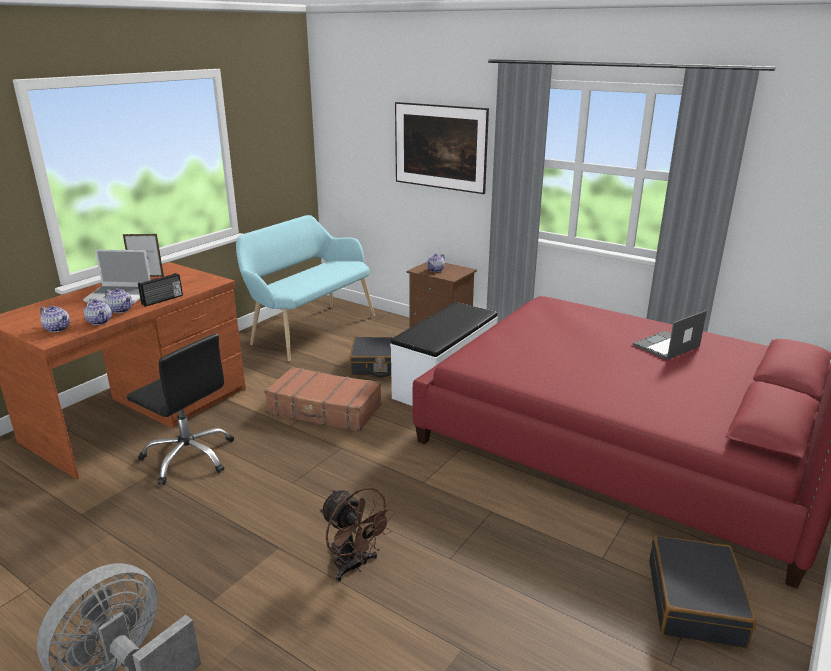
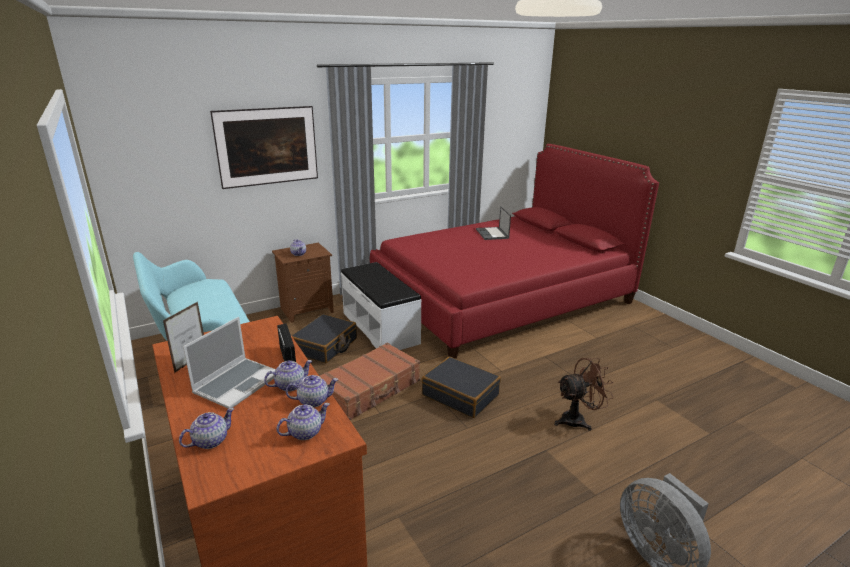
camera: 65 degrees left, 0 degrees up
black office chair [127,334,234,485] -> none
black suitcase [649,536,756,648] -> black suitcase moved to [422,357,501,418]
none -> teapot [179,408,234,449]

